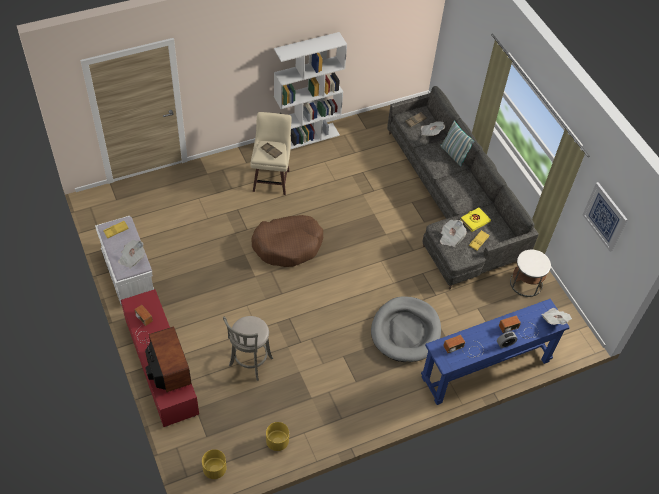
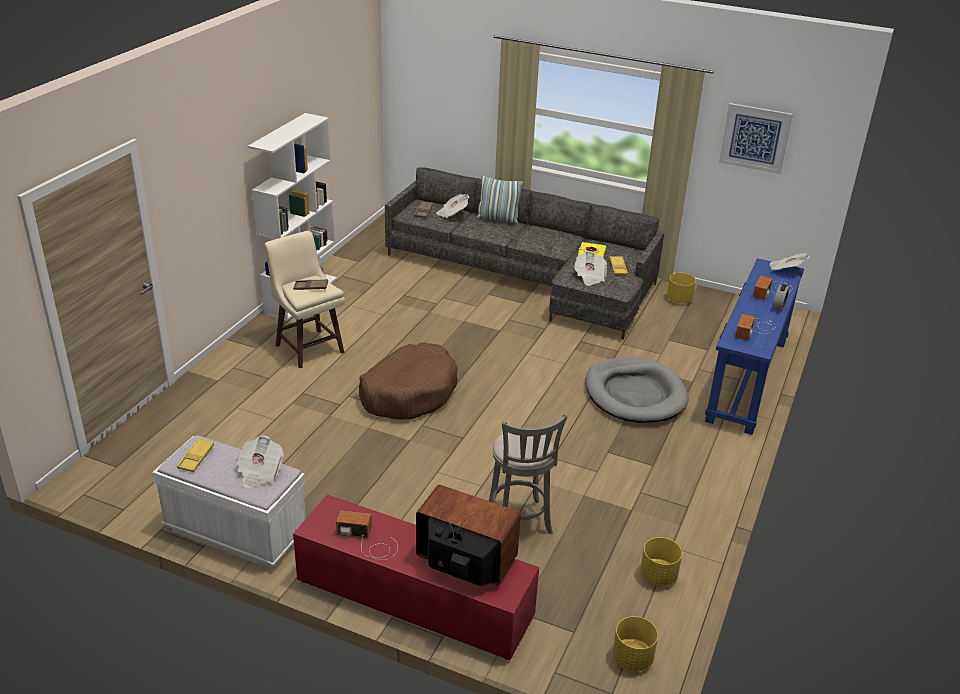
camera: 40 degrees left, 20 degrees down
white side table [510,250,551,297] -> yellow planter [667,273,696,303]

